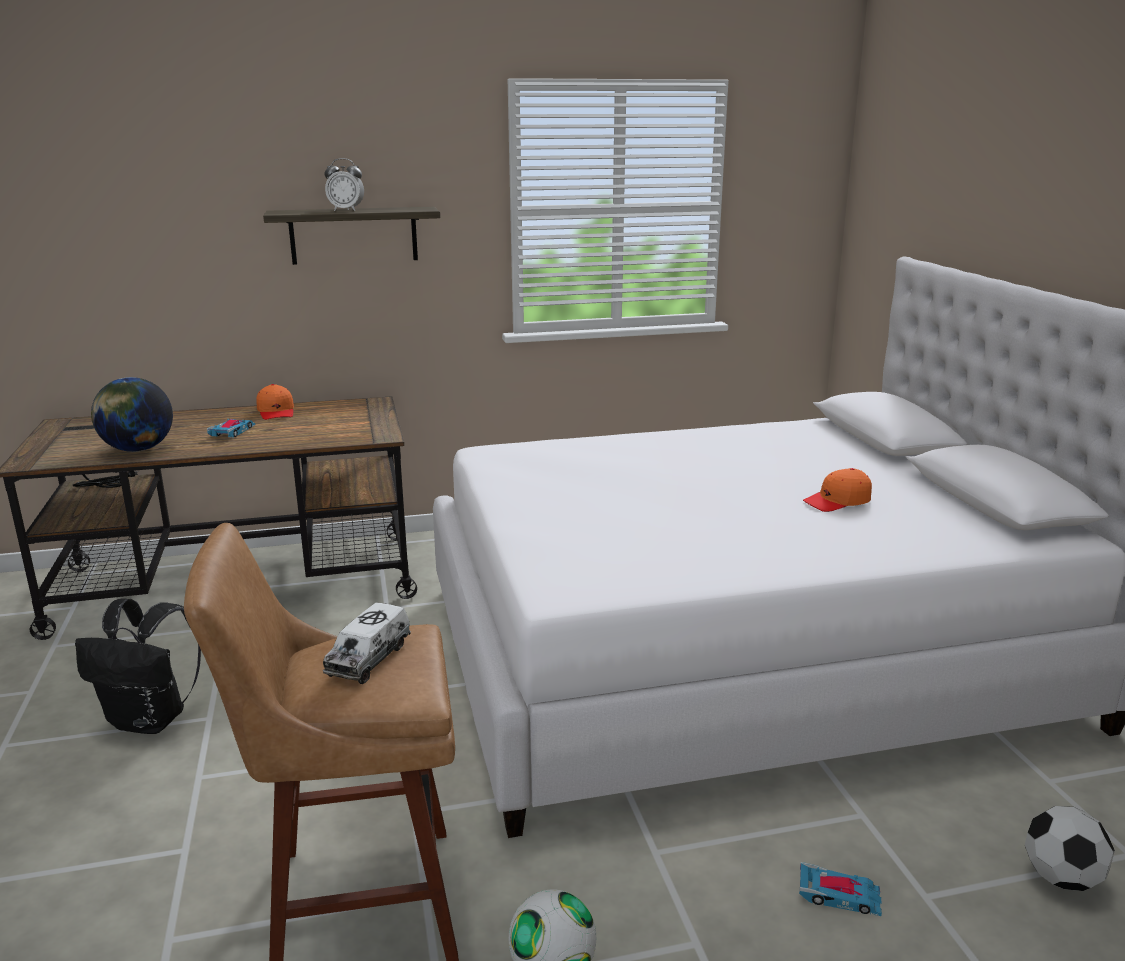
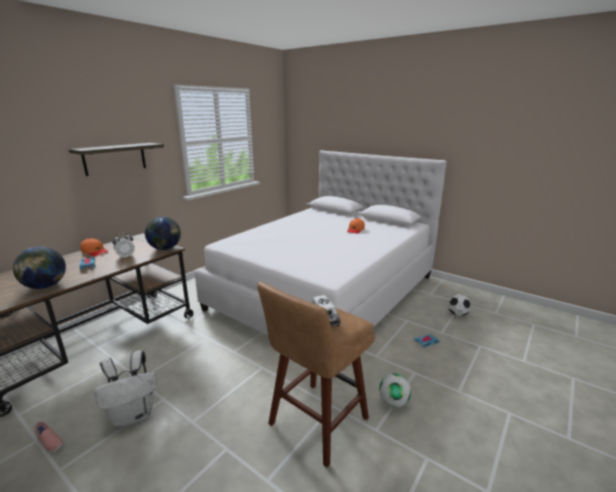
camera: 40 degrees left, 0 degrees up
black backpack [75,598,201,734] -> white backpack [94,350,157,428]
alarm clock [324,158,364,211] -> alarm clock moved to [112,233,135,258]
none -> pink shoe [35,422,64,453]
none -> globe [145,217,181,250]

